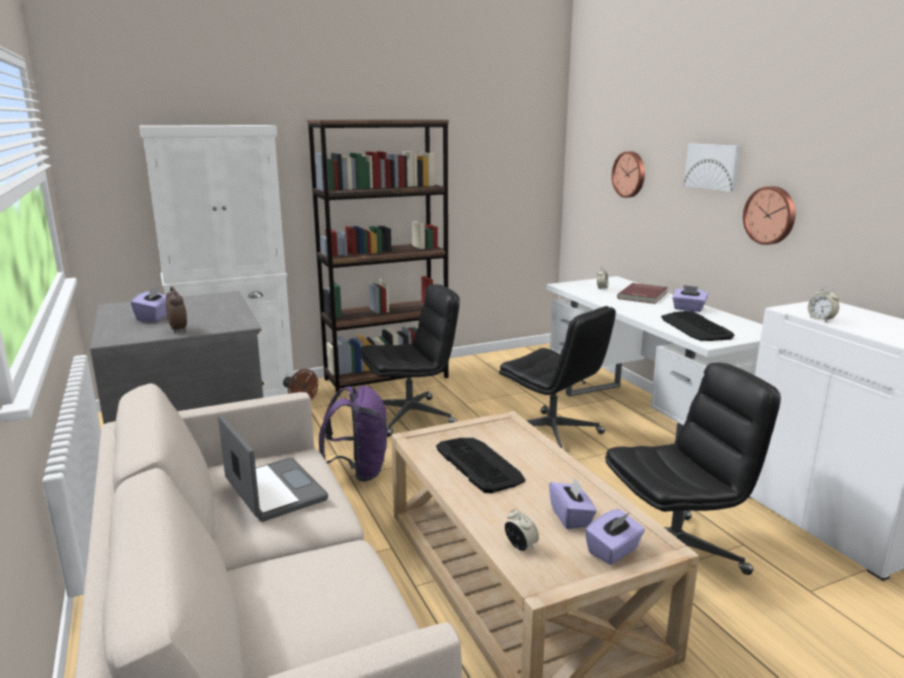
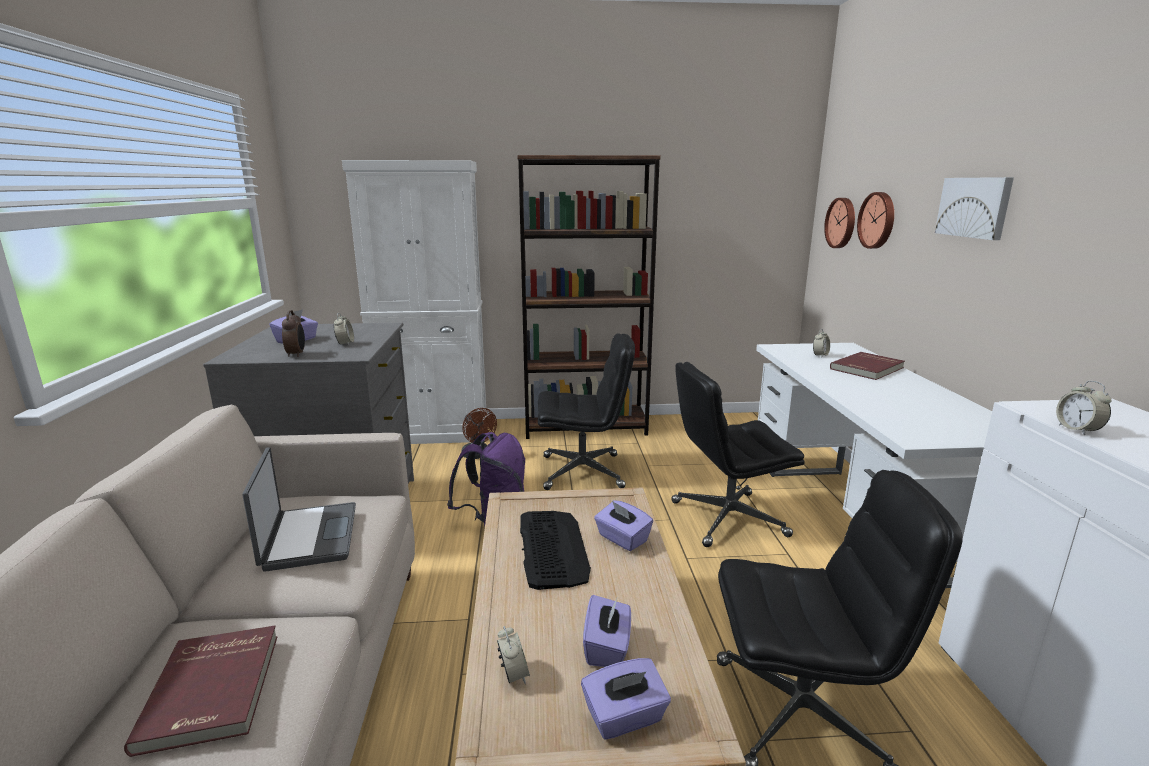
camera: 20 degrees right, 0 degrees up
black office chair [499,306,616,448] -> black office chair turned 105 degrees clockwise [671,362,805,547]
keyboard [661,311,734,341] -> none
purple tissue box [672,285,708,312] -> purple tissue box moved to [594,500,653,551]
wall clock [743,186,795,245] -> wall clock moved to [824,198,855,248]
none -> red book [124,626,277,757]
none -> alarm clock [334,313,354,345]

